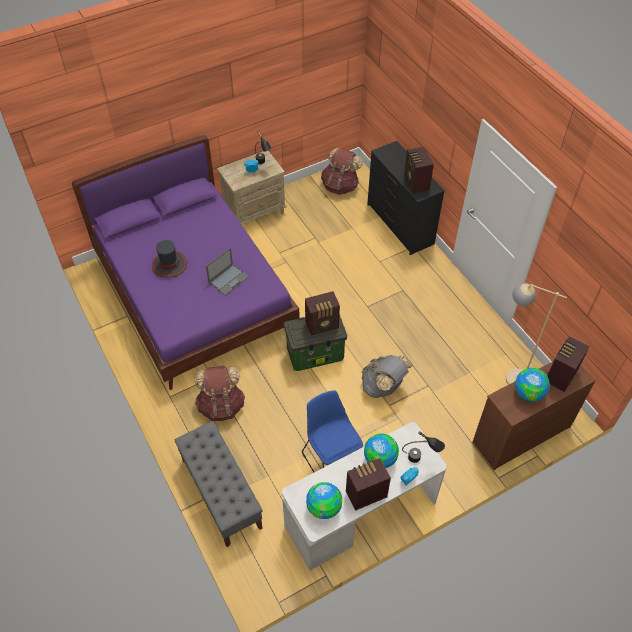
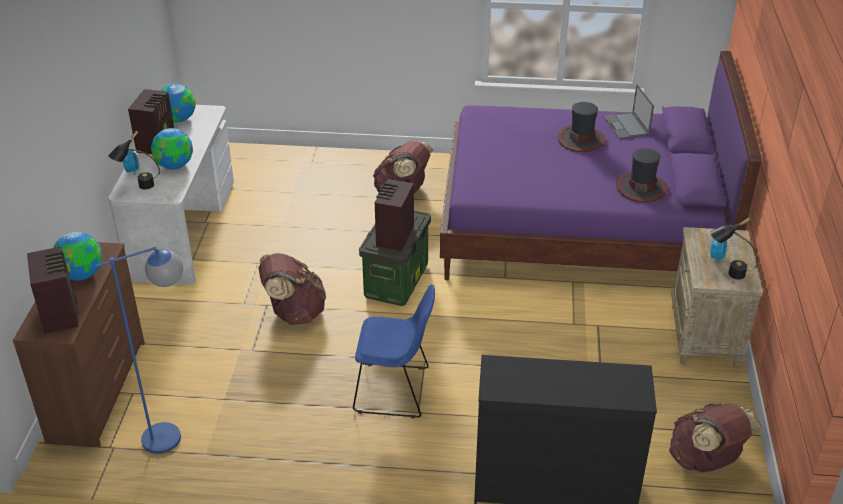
camera: 125 degrees right, 15 degrees down
grey bench [175,421,263,547] -> none
laptop [206,248,249,296] -> laptop moved to [603,84,654,139]
blue chair [302,390,363,472] -> blue chair moved to [353,284,435,418]
grey backpack [362,355,413,398] -> brown backpack [258,252,326,325]
radio [404,146,434,193] -> none
beige floor lamp [506,283,567,385] -> blue floor lamp [96,247,183,454]
none -> hat [616,148,668,203]

